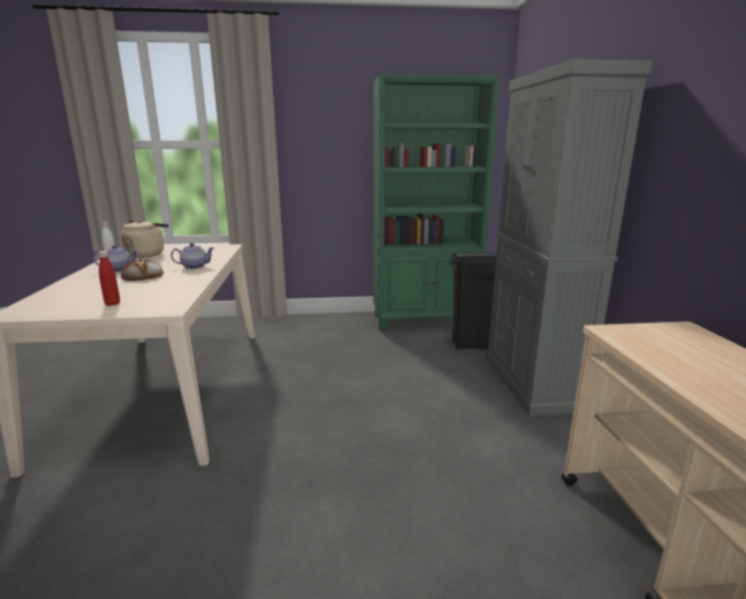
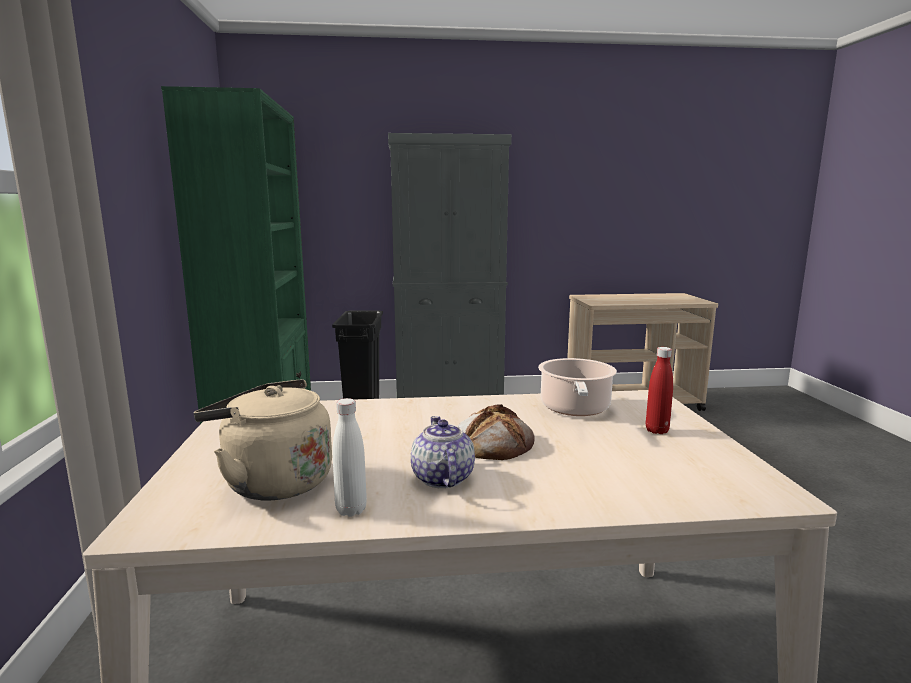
camera: 90 degrees left, 5 degrees down
teapot [171,243,214,269] -> none
none -> cooking pot [538,358,617,416]

